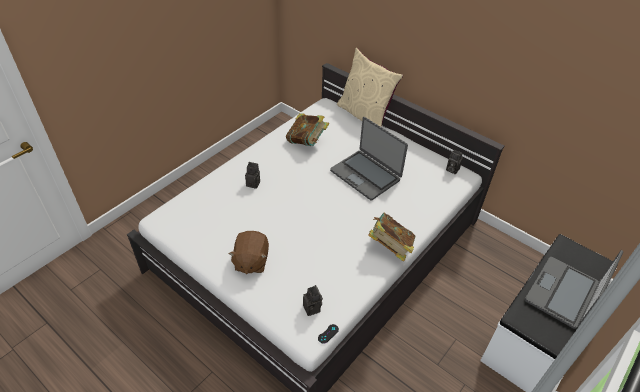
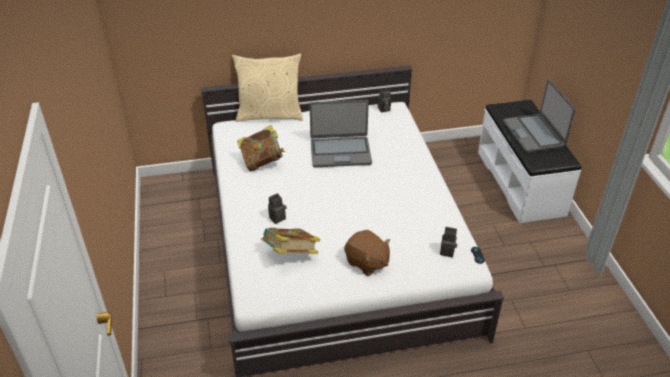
camera: 50 degrees left, 5 degrees down
book [368,213,415,262] -> book moved to [261,228,320,254]

